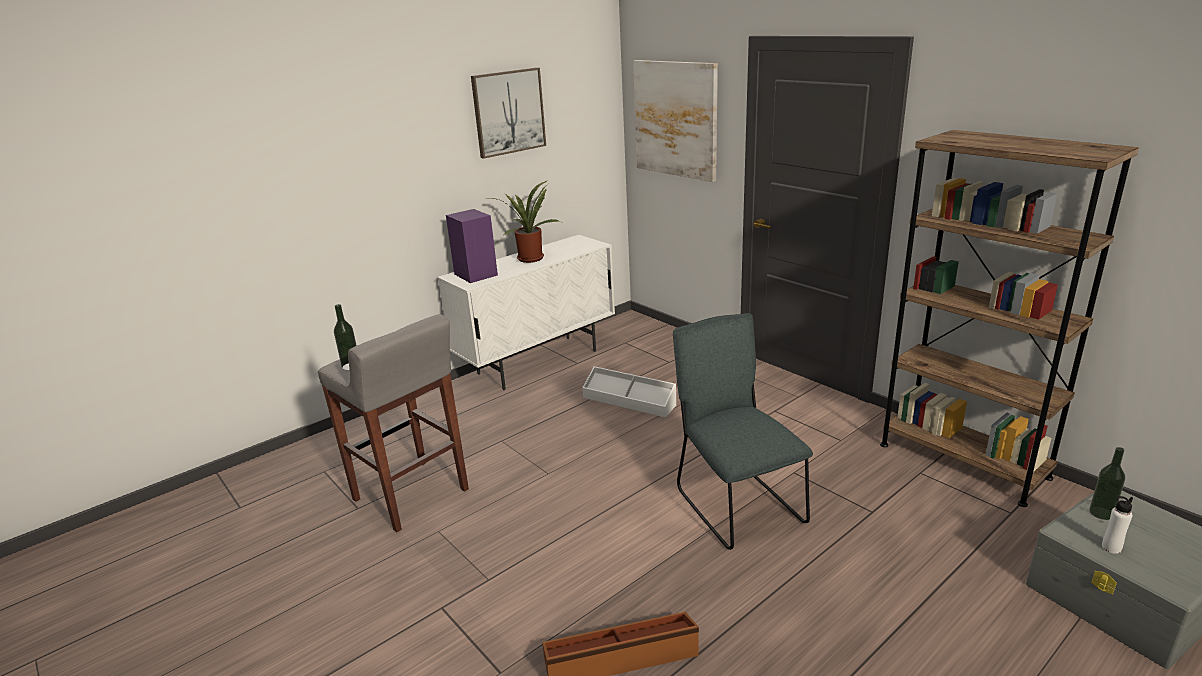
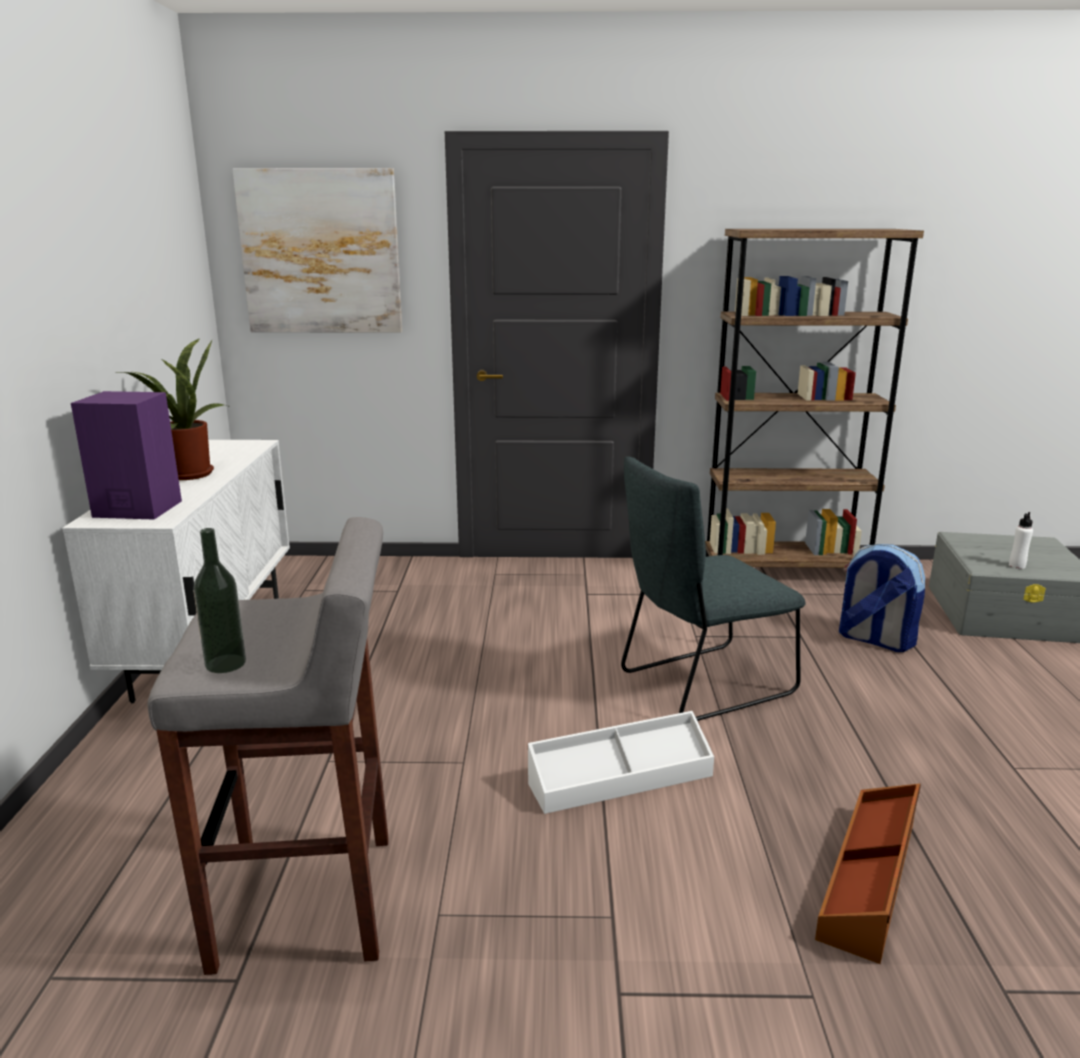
camera: 50 degrees left, 5 degrees down
picture [471,68,546,159] -> none
white storage box [582,366,676,418] -> white storage box moved to [528,711,714,814]
grey chair [673,313,813,550] -> grey chair turned 45 degrees counterclockwise [621,456,805,721]
bottle [1089,447,1125,520] -> none
none -> backpack [839,544,925,652]

